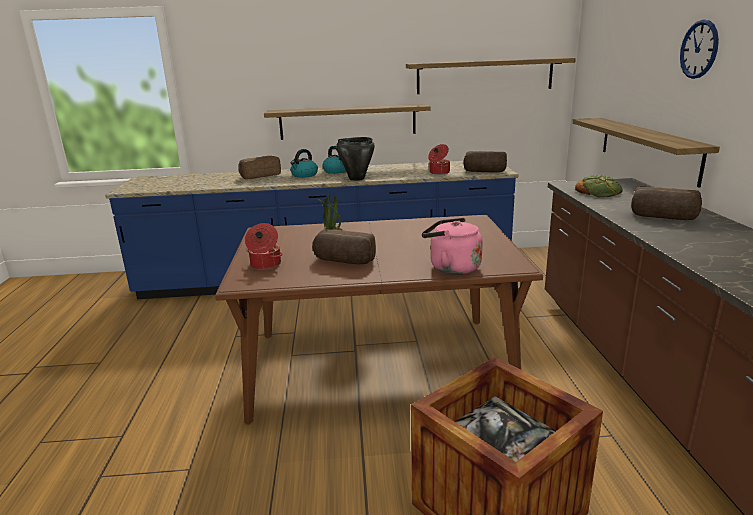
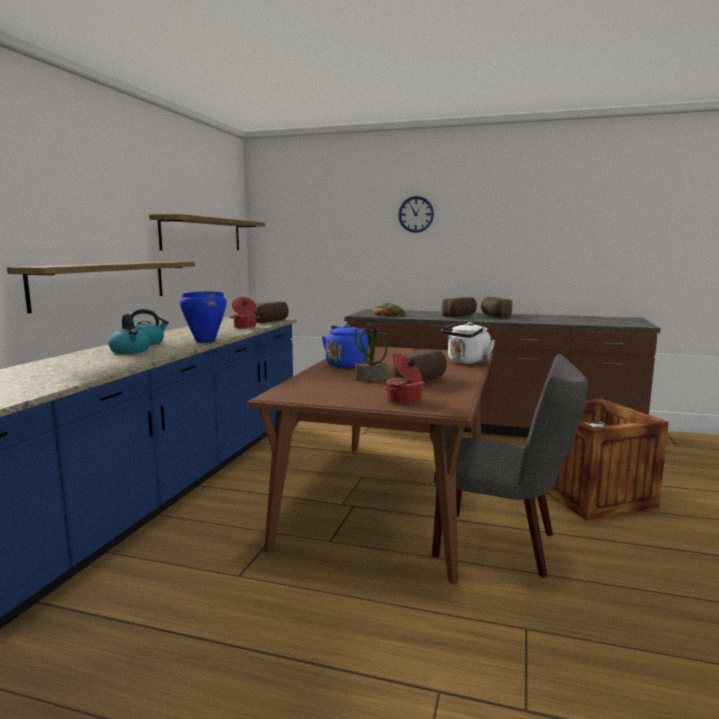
camera: 70 degrees left, 10 degrees down
bread [238,156,281,179] -> bread moved to [481,297,512,318]
black cooking pot [336,137,375,181] -> blue cooking pot [180,291,227,343]
pink kettle [422,218,483,275] -> white kettle [441,322,495,365]
shelf [572,118,720,188] -> none
none -> blue kettle [322,324,374,368]
none -> grey chair [432,354,588,578]

